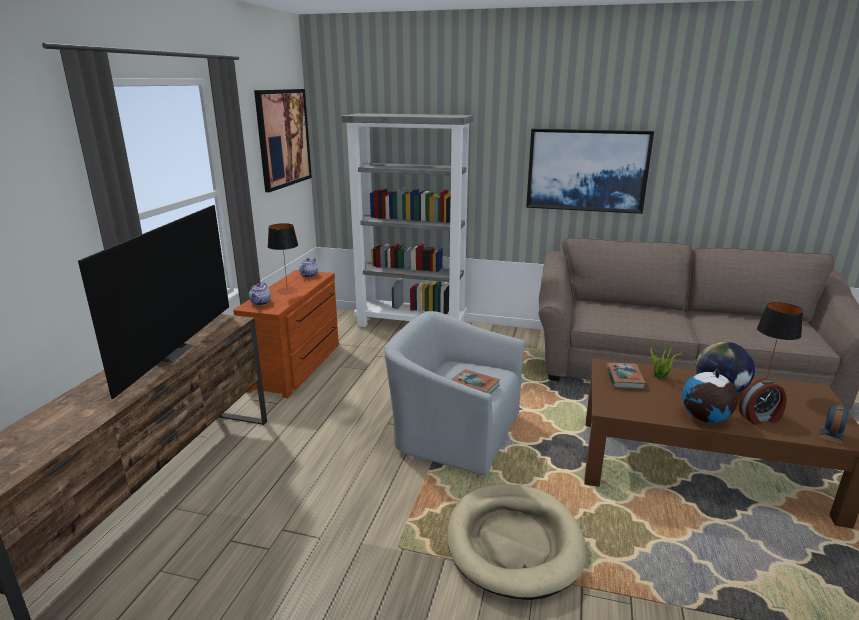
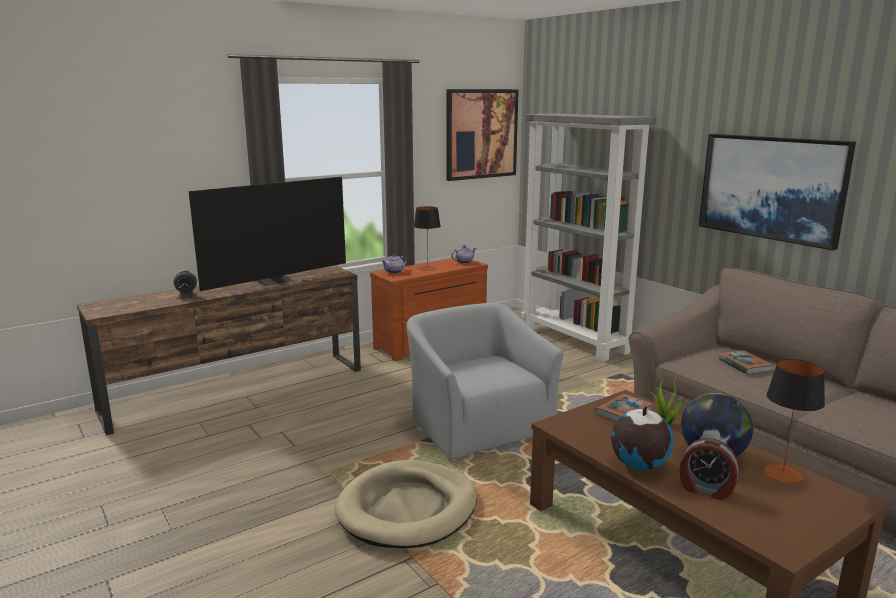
camera: 40 degrees right, 5 degrees down
book [451,369,500,394] -> book moved to [719,350,773,375]
alarm clock [819,404,849,445] -> alarm clock moved to [174,270,198,299]

